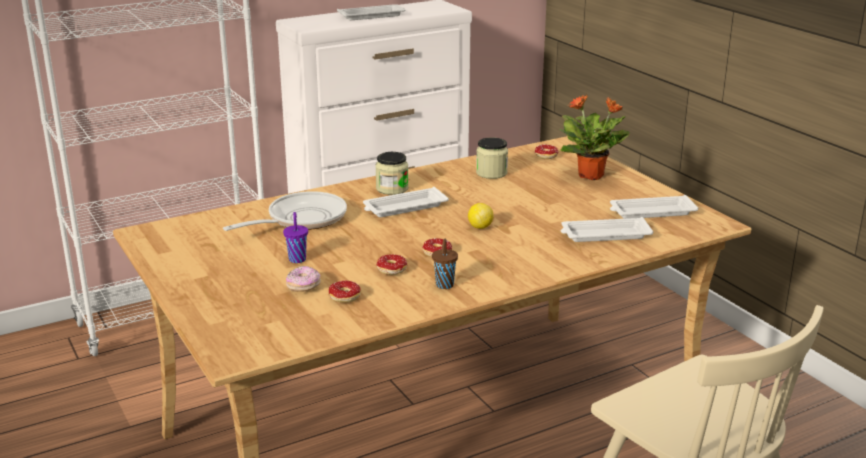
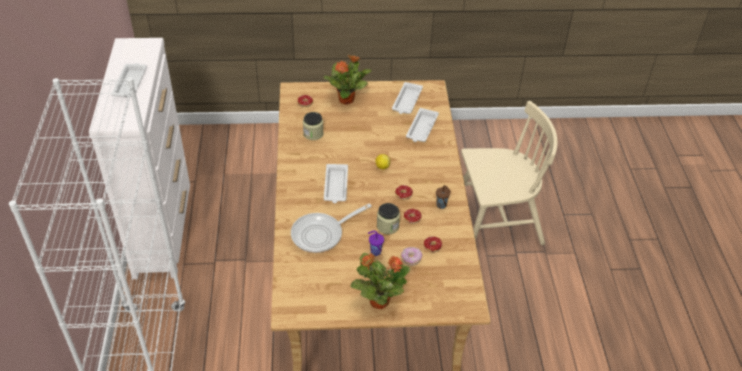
camera: 65 degrees left, 20 degrees up
frying pan [223,191,347,231] -> frying pan turned 105 degrees counterclockwise [291,204,372,253]
jar [375,152,409,195] -> jar moved to [377,203,400,234]
none -> potted plant [350,253,410,309]

